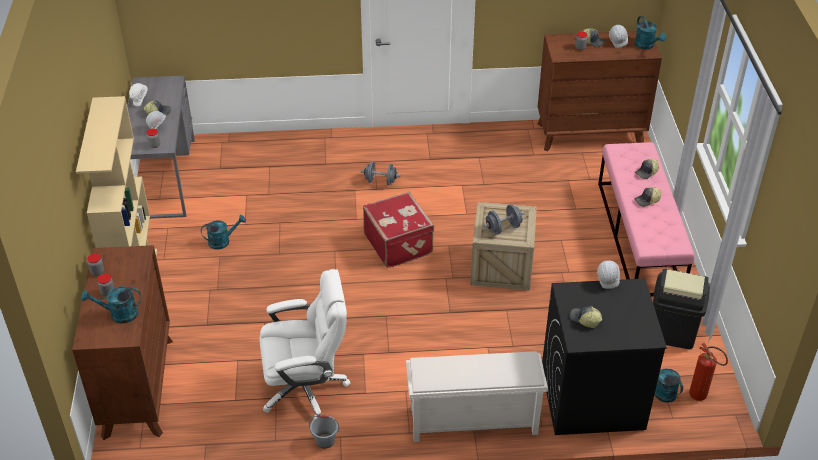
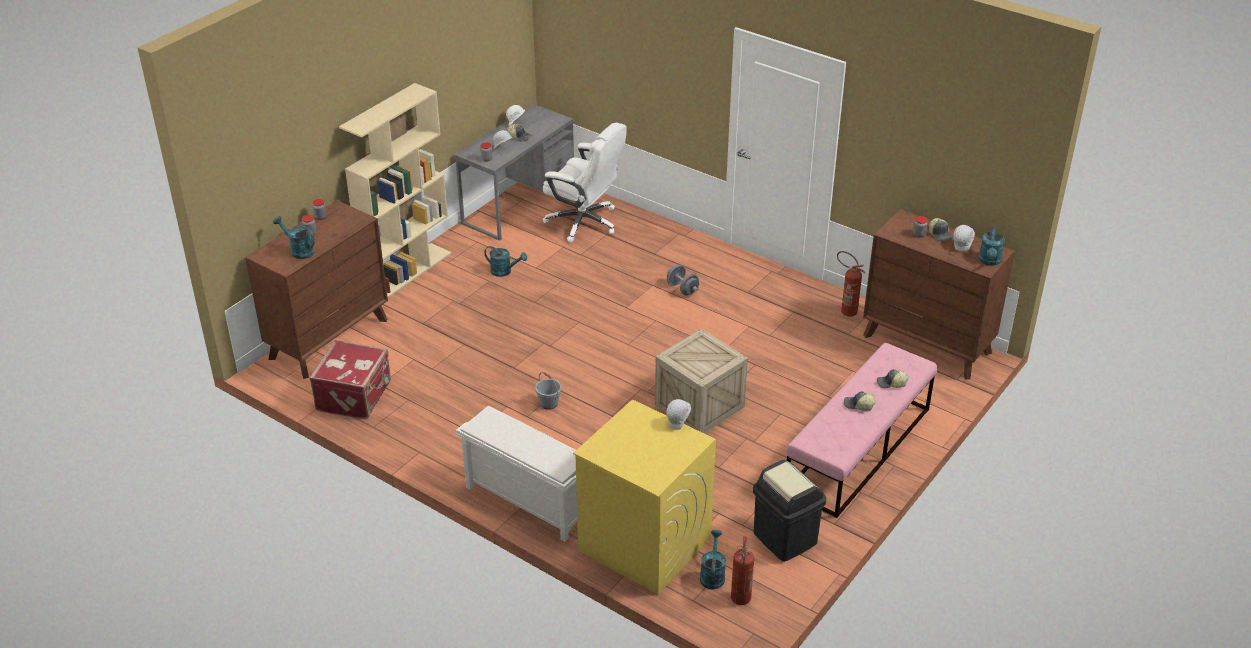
camera: 40 degrees right, 5 degrees down
white office chair [260,269,351,419] -> white office chair moved to [543,123,627,243]
grey bucket [309,415,340,449] -> grey bucket moved to [535,372,562,410]
red suitcase [363,192,434,268] -> red suitcase moved to [309,340,391,419]
grey dumbbell [483,204,525,234] -> none
black washing machine [542,278,667,435] -> yellow washing machine [573,399,716,594]
cap [570,306,602,328] -> none
none -> fire extinguisher [837,251,865,317]

